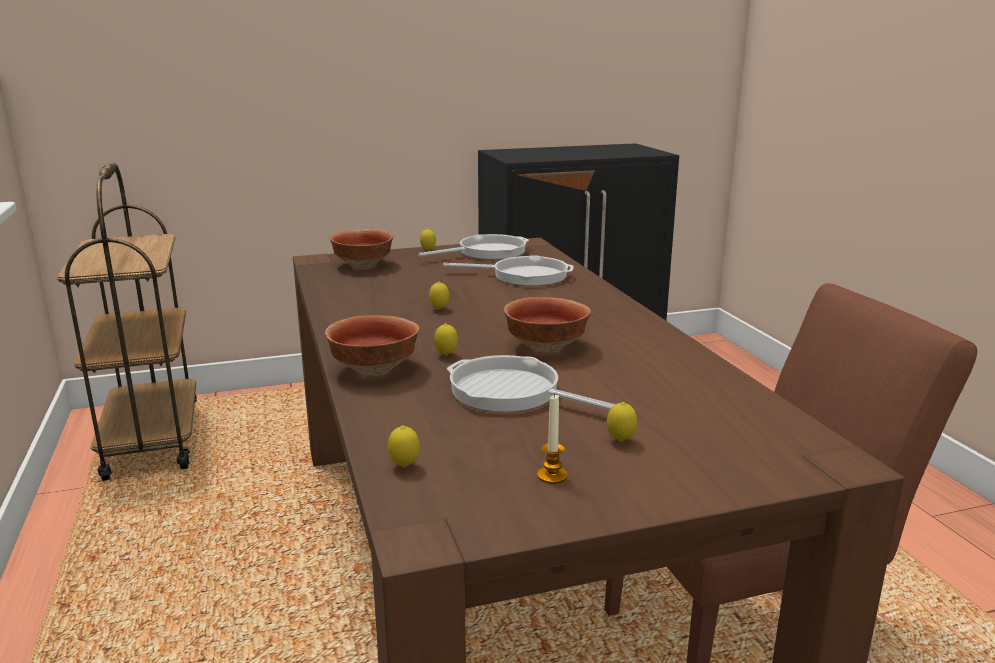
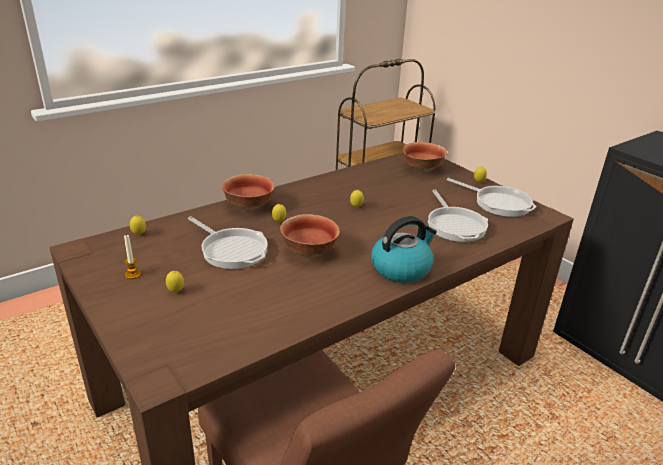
camera: 70 degrees right, 10 degrees up
frying pan [447,355,616,412] -> frying pan turned 120 degrees clockwise [188,216,268,269]
none -> kettle [371,216,437,283]

